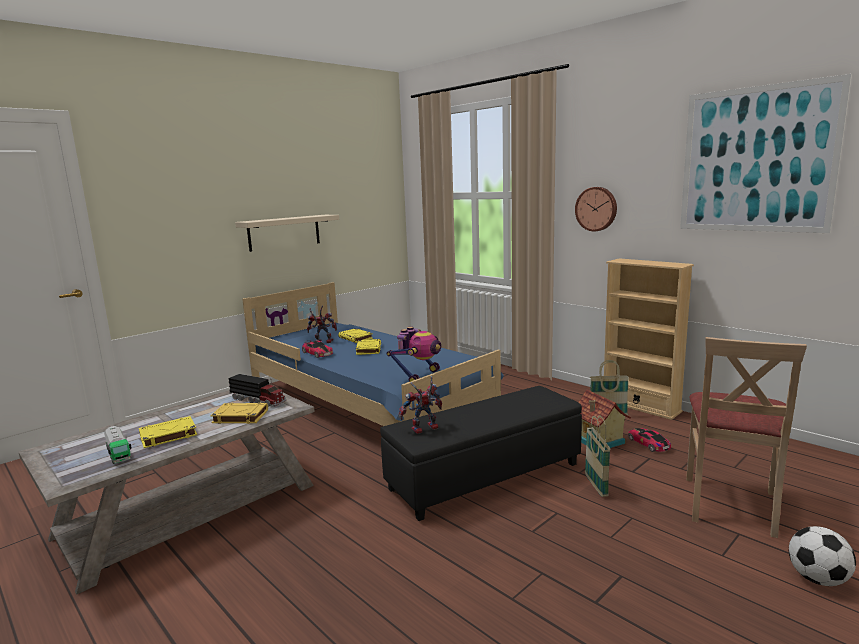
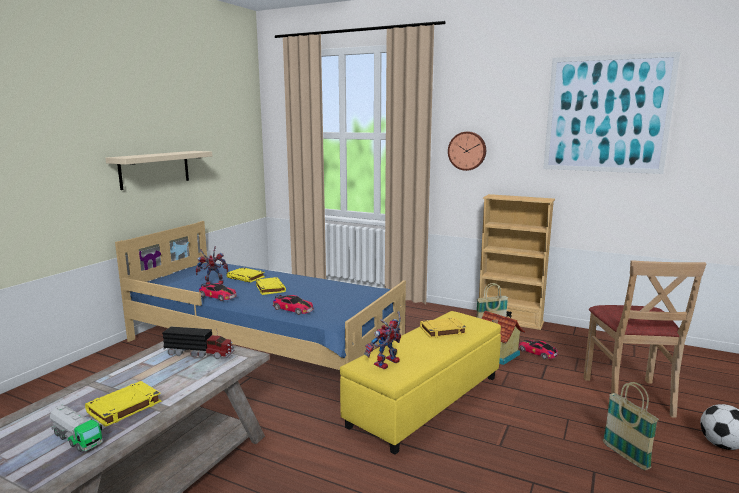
camera: 20 degrees left, 0 degrees up
yellow book [210,403,268,424] -> yellow book moved to [420,318,467,338]
black ottoman [380,386,582,521] -> yellow ottoman [340,311,501,455]
toy robot [387,326,441,382] -> none
basket [585,415,611,497] -> basket moved to [603,382,659,470]
none -> toy car [273,295,314,315]

